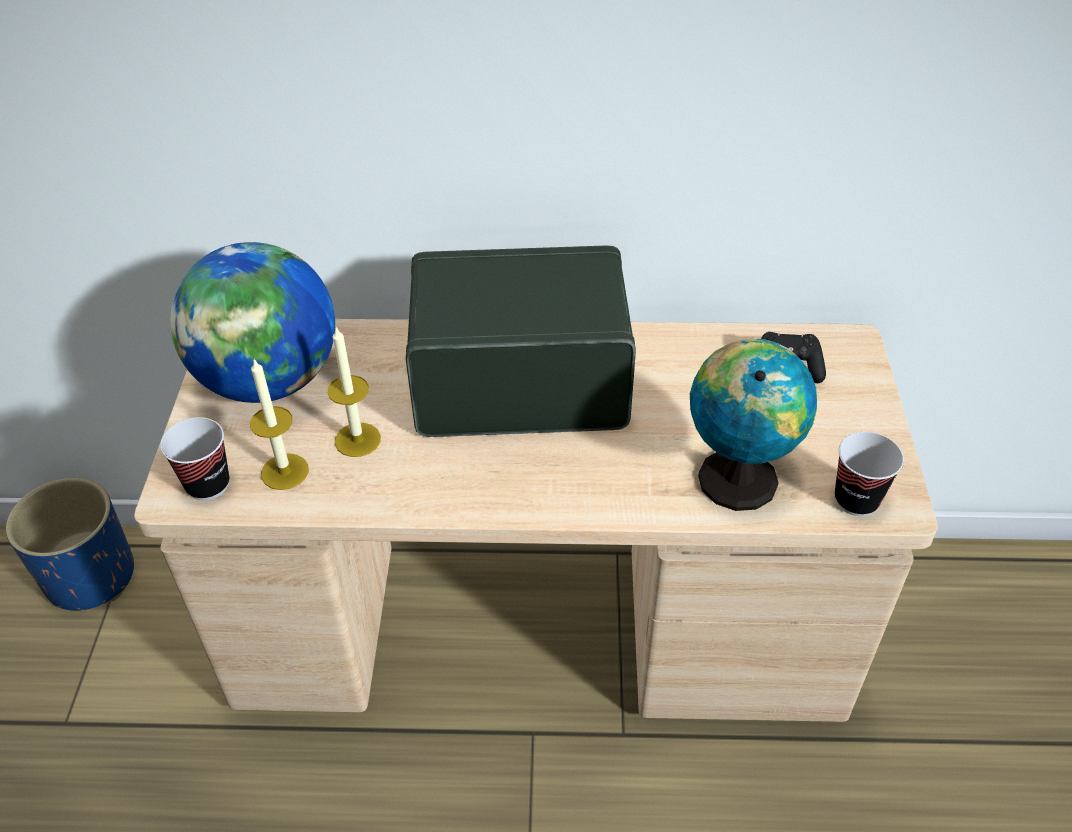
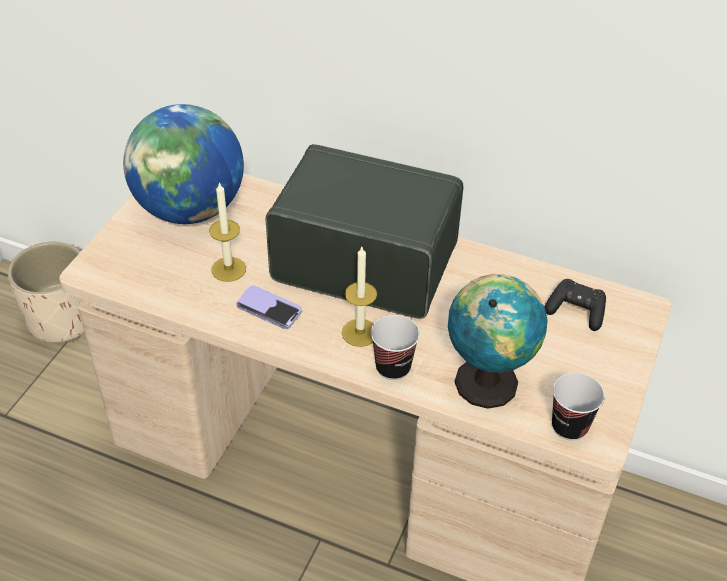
camera: 20 degrees right, 0 degrees up
blue planter [6,478,134,611] -> beige planter [8,242,84,342]
cup [160,417,229,500] -> cup moved to [371,315,420,380]
candle [250,358,309,490] -> candle moved to [342,247,377,347]
none -> phone [236,285,302,329]

